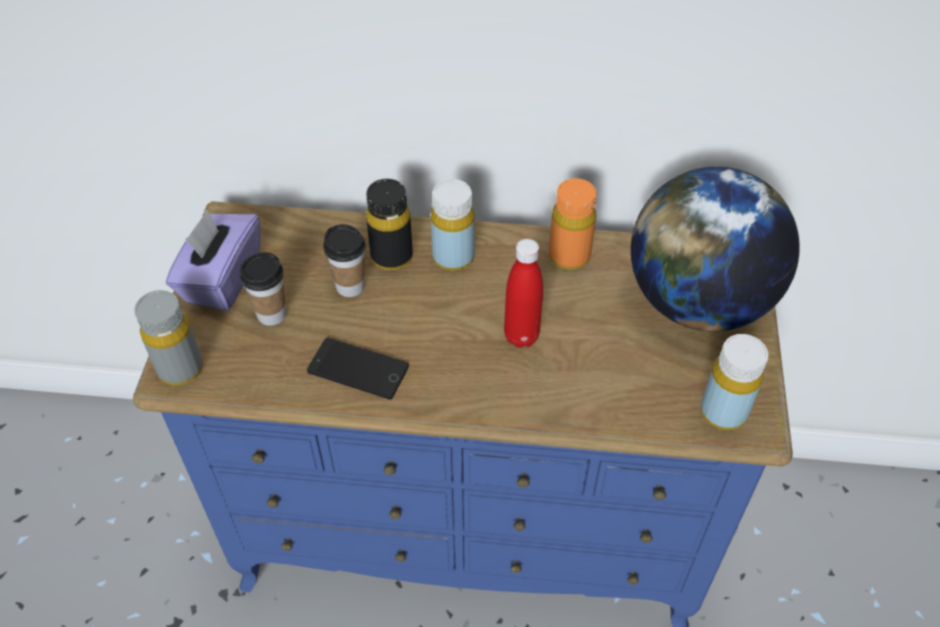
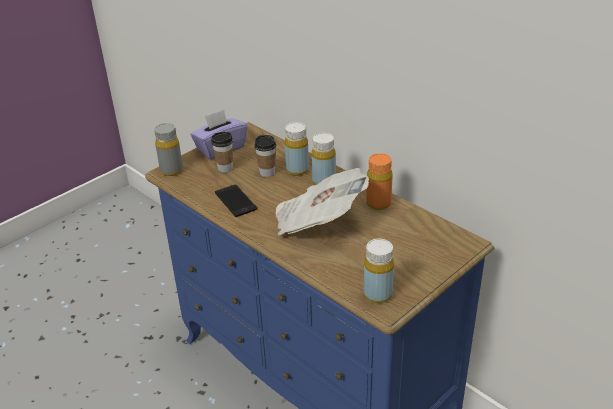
camera: 40 degrees right, 15 degrees down
black bottle [366,179,413,270] -> yellow bottle [284,122,309,176]
red bottle [504,239,543,348] -> newspaper [276,168,369,236]
globe [631,167,800,331] -> none

